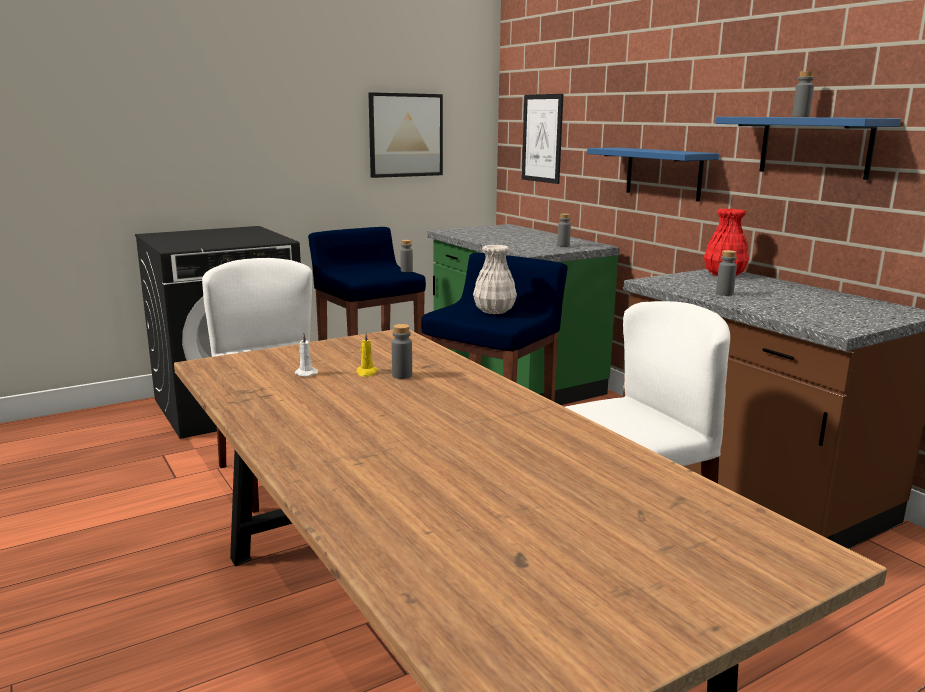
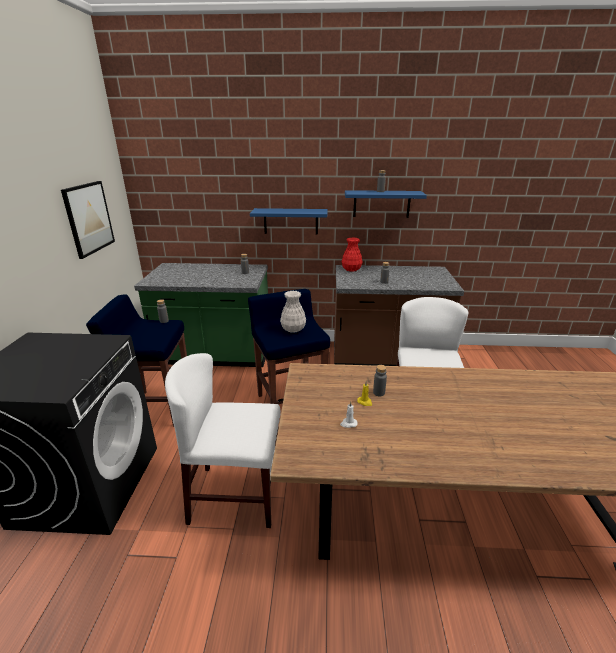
camera: 55 degrees left, 10 degrees up
picture [522,94,563,184] -> none

